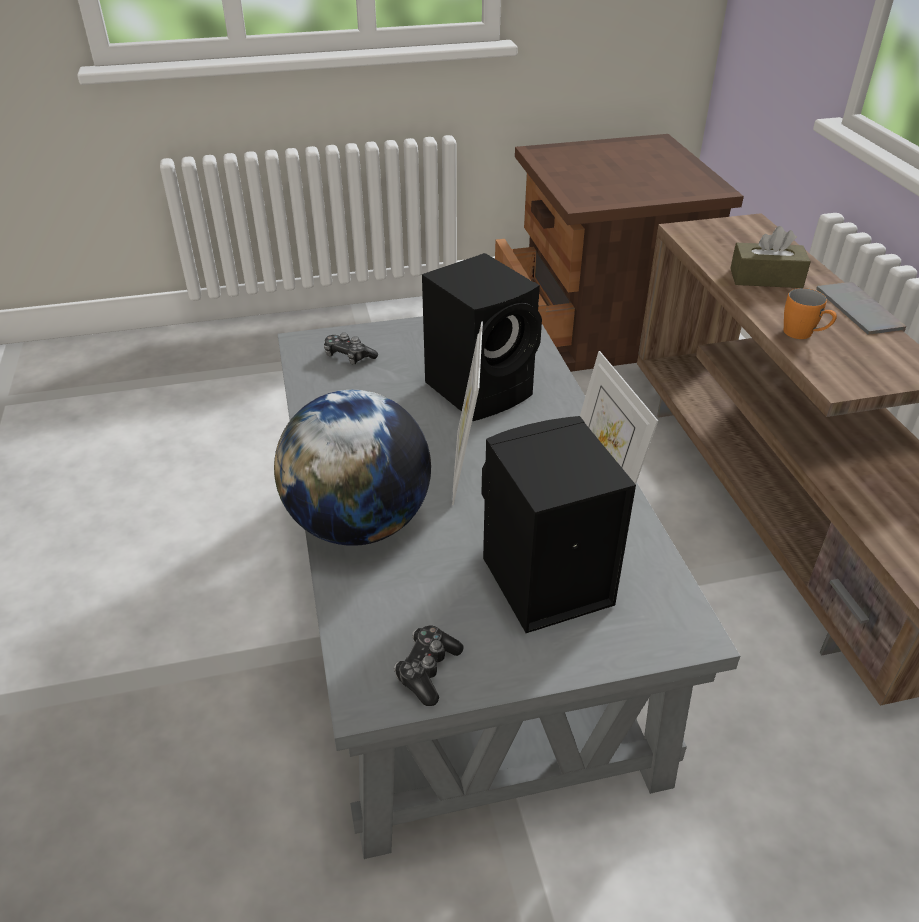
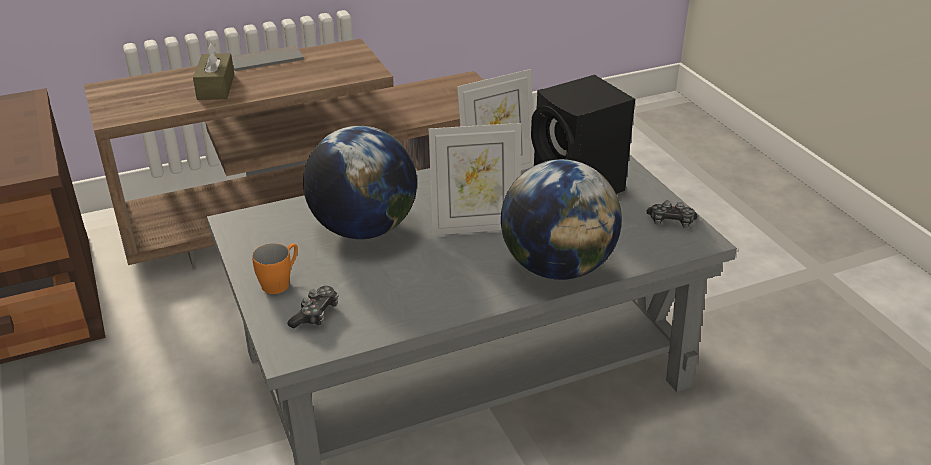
camera: 100 degrees left, 5 degrees down
black speaker [422,253,542,421] -> globe [303,126,417,239]
orange mug [784,288,837,339] -> orange mug moved to [252,243,298,294]

